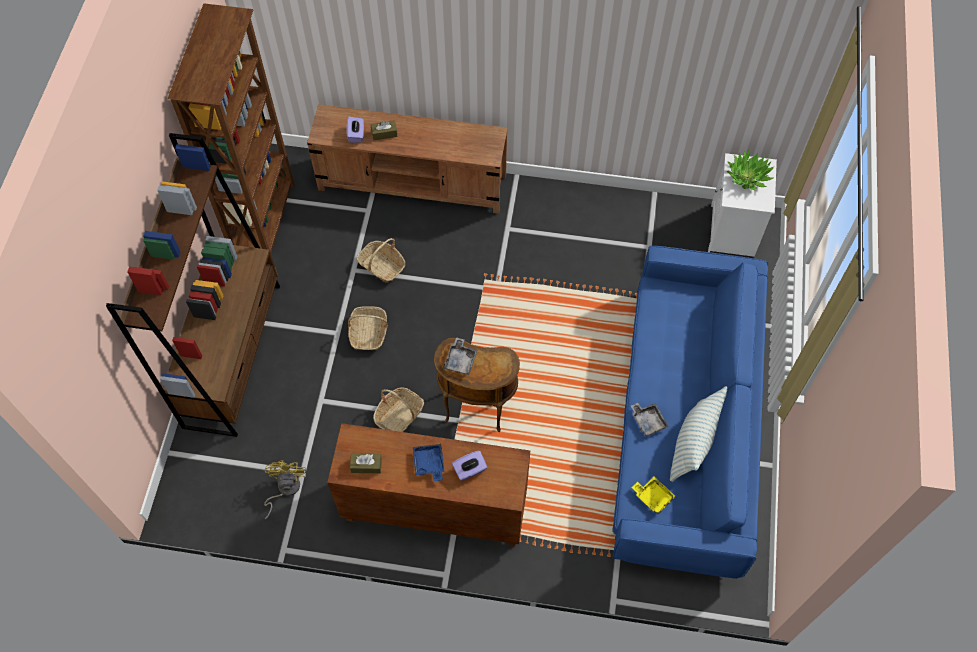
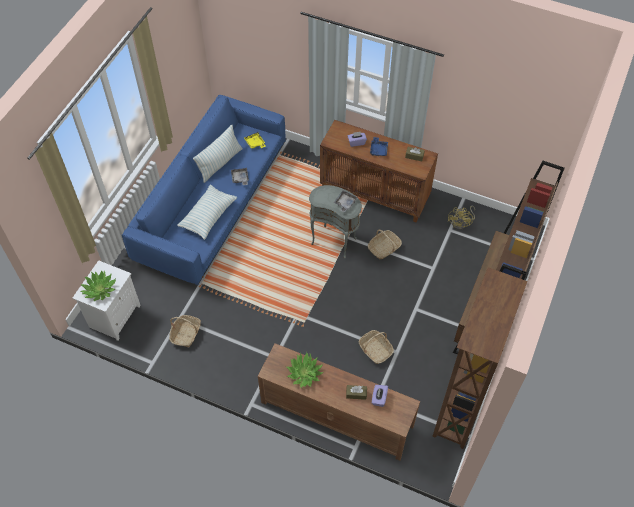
camera: 165 degrees left, 5 degrees down
basket [348,306,388,350] -> basket moved to [169,315,201,348]
brown side table [434,338,520,432] -> grey side table [309,185,362,259]
none -> pillow [177,185,237,240]
none -> potted plant [286,352,324,388]

